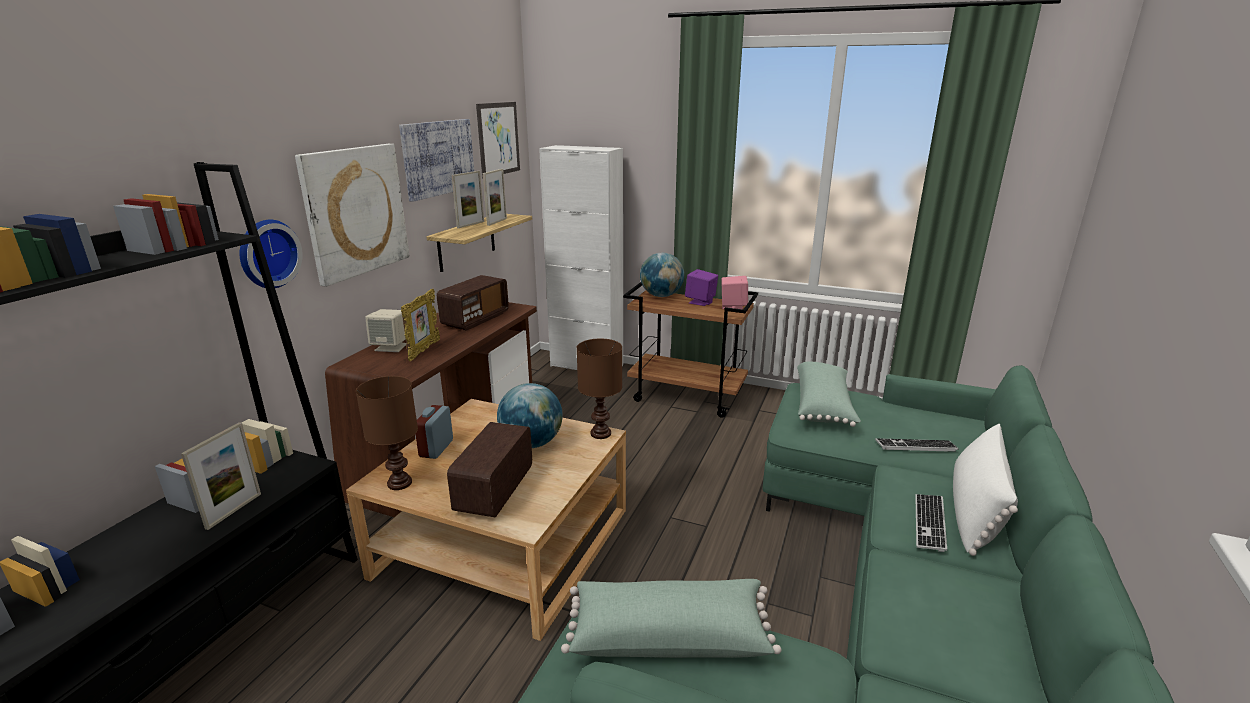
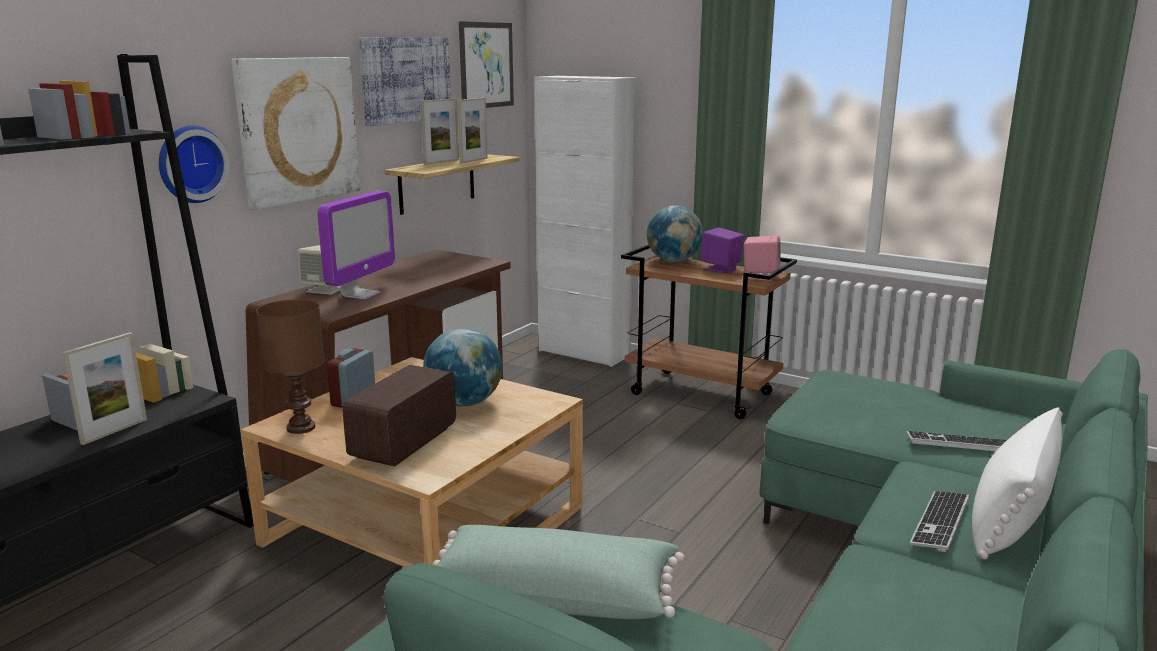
camera: 10 degrees right, 5 degrees down
picture frame [401,289,440,361] -> monitor [317,191,395,299]
radio [437,275,509,331] -> none
brown table lamp [577,338,622,439] -> none
green pillow [797,362,861,427] -> none

